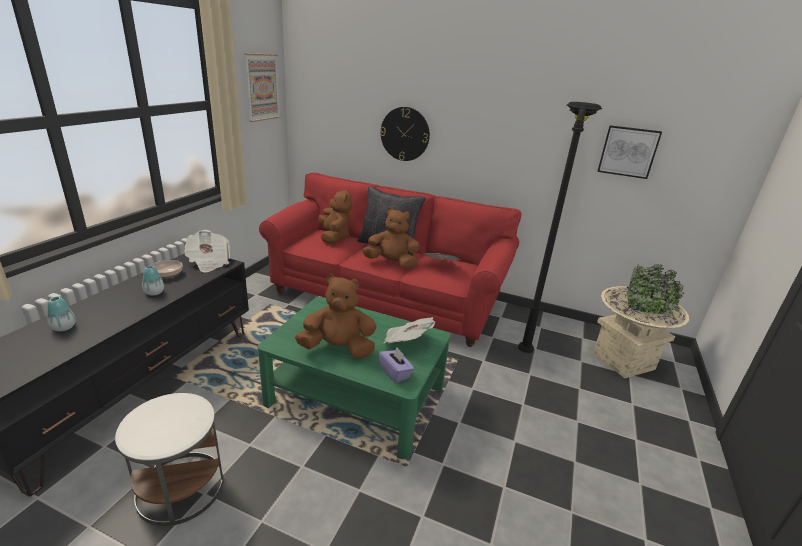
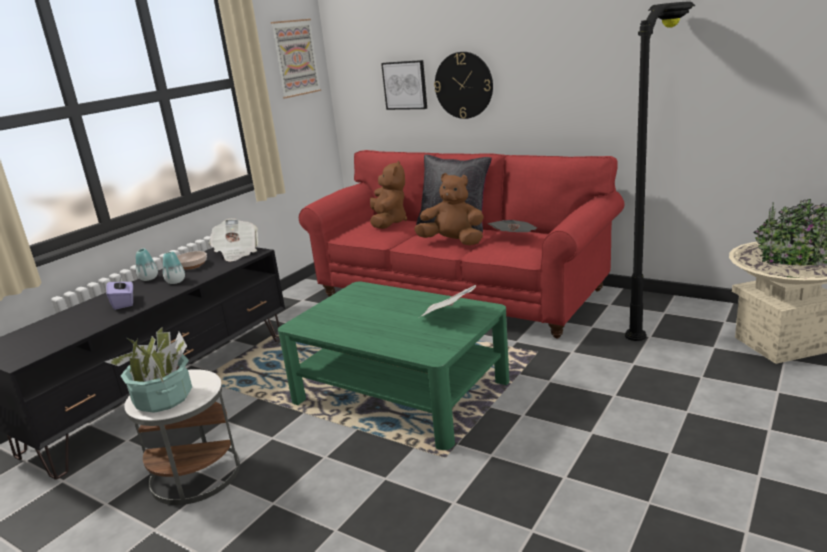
camera: 15 degrees right, 5 degrees down
vase [47,296,76,331] -> vase moved to [136,249,158,281]
brown plush toy [295,274,377,359] -> none
purple tissue box [379,347,414,383] -> purple tissue box moved to [106,274,133,310]
picture [597,125,662,179] -> picture moved to [381,60,427,110]
none -> potted plant [105,327,192,413]

